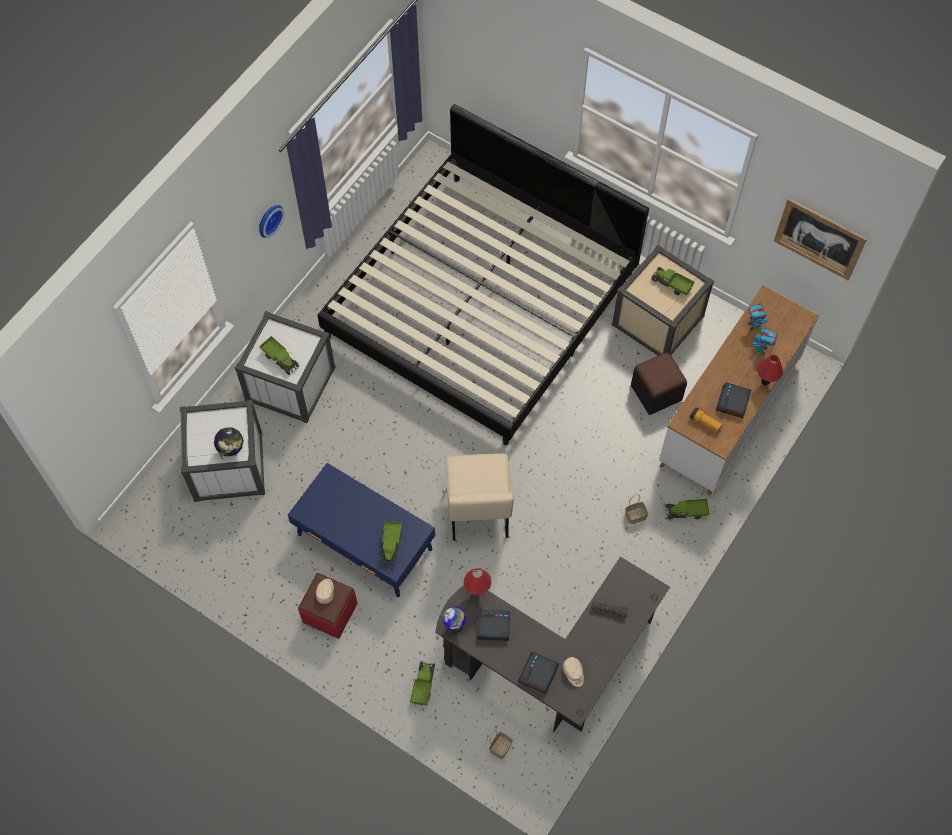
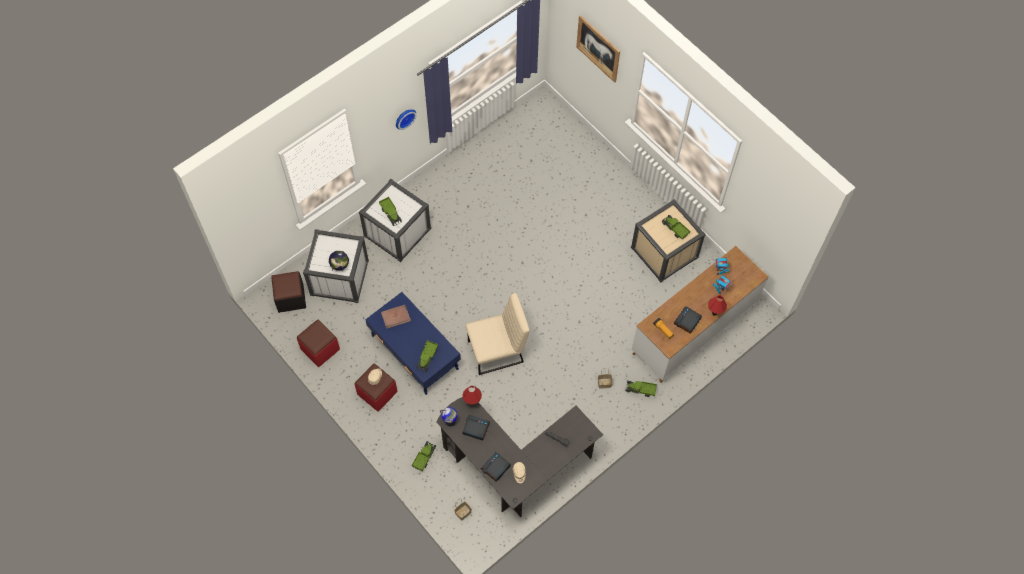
camera: 15 degrees right, 0 degrees up
bed [317,104,649,445] -> none
beige chair [446,454,514,541] -> beige chair turned 120 degrees counterclockwise [466,293,530,375]
black ottoman [631,352,687,415] -> black ottoman moved to [271,271,306,313]
picture [774,198,867,280] -> picture moved to [576,15,620,83]
none -> red ottoman [297,319,340,367]
none -> brown book [381,305,411,329]

